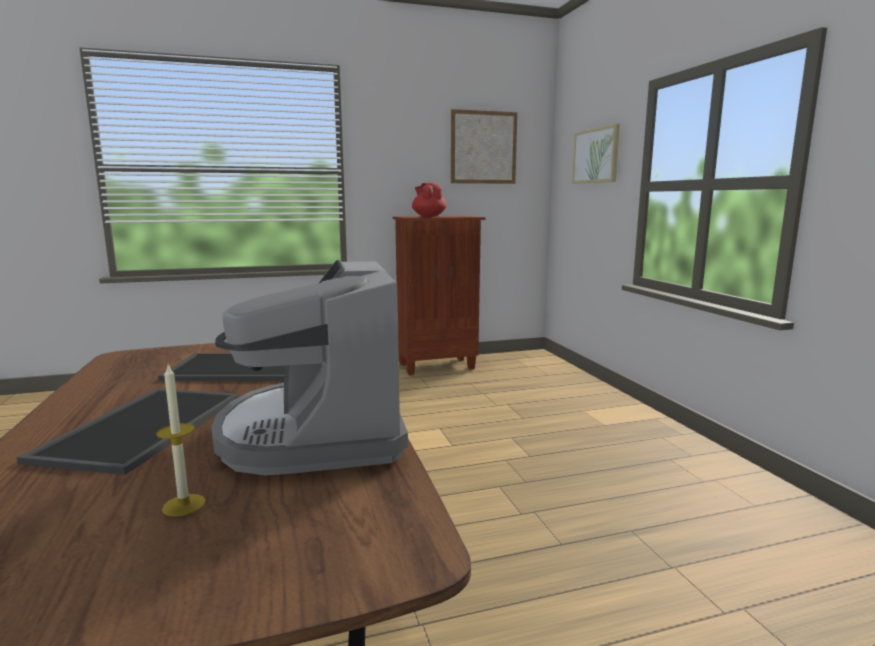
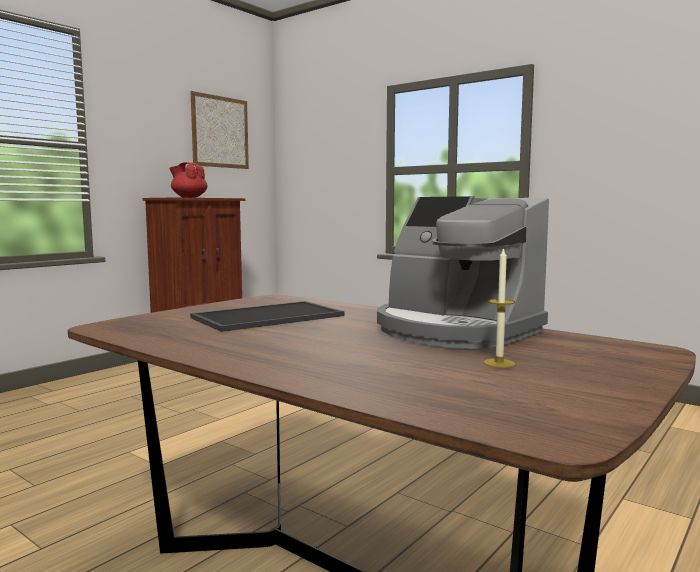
camera: 35 degrees left, 5 degrees down
tray [17,389,238,475] -> none
picture [572,124,620,184] -> none

